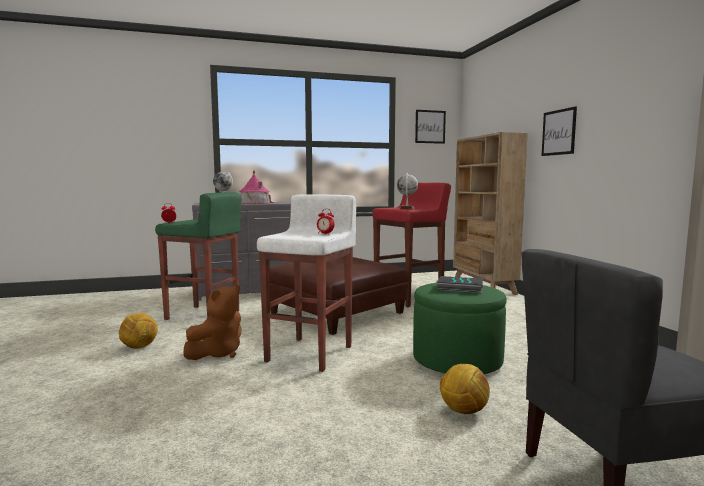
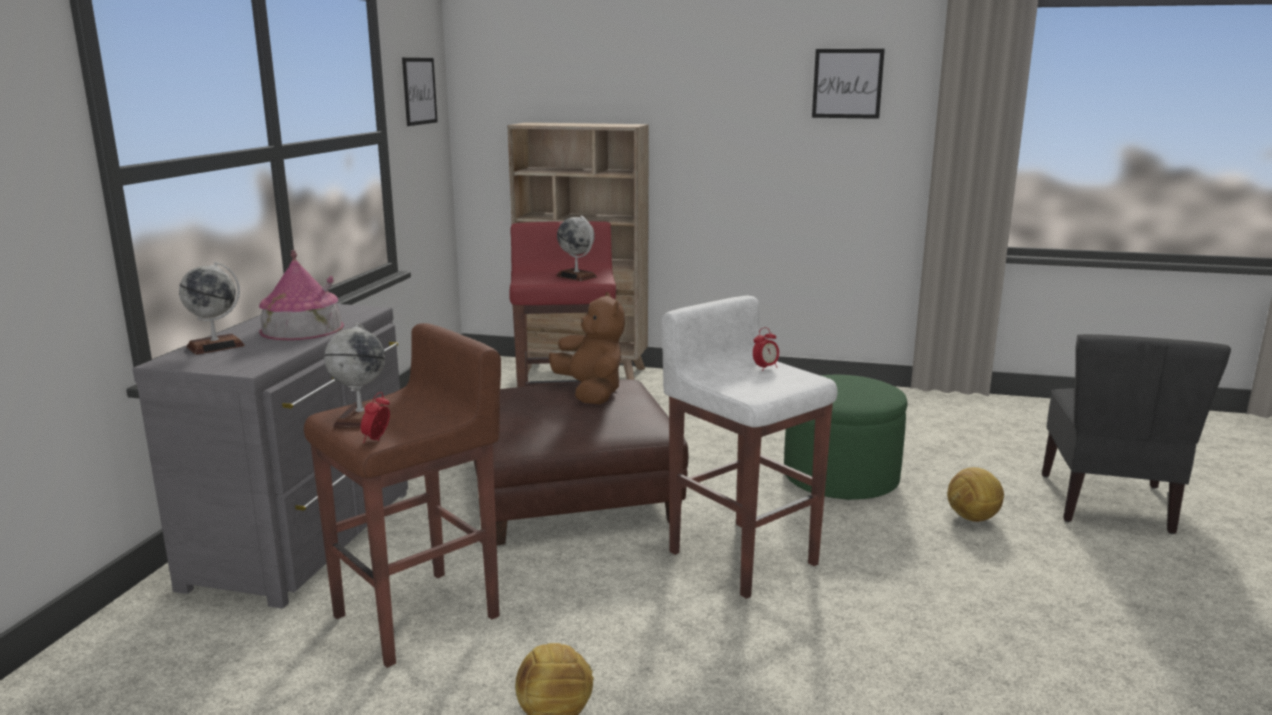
camera: 60 degrees left, 10 degrees up
green stool [155,192,241,320] -> brown stool [304,323,501,668]
brown plush toy [183,285,242,360] -> brown plush toy moved to [549,292,625,404]
book [436,276,483,293] -> none
picture [541,106,577,156] -> picture moved to [812,49,885,119]
none -> globe [324,323,385,428]

